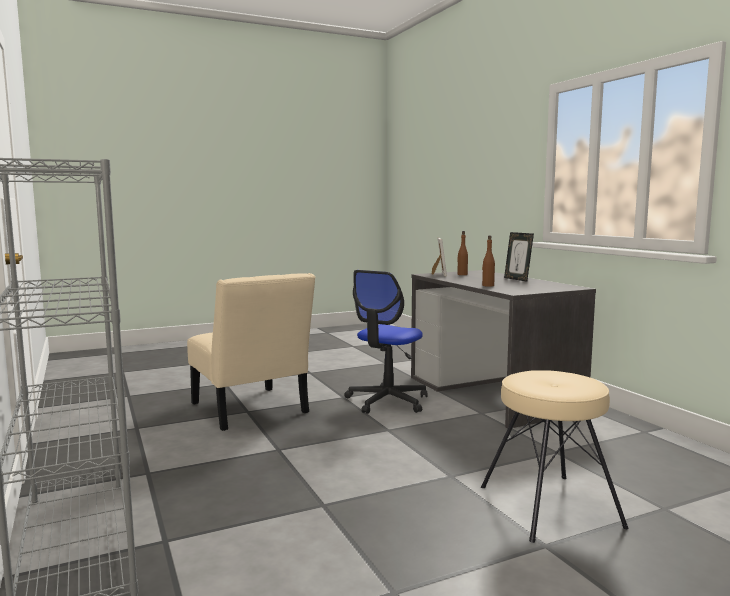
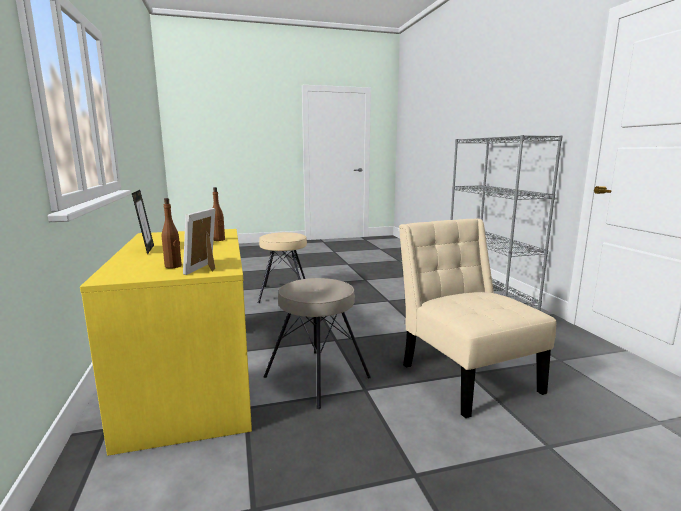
camera: 170 degrees left, 5 degrees up
office chair [344,270,428,414] -> beige stool [264,278,371,409]
grey desk [411,270,596,429] -> yellow desk [80,229,252,456]

